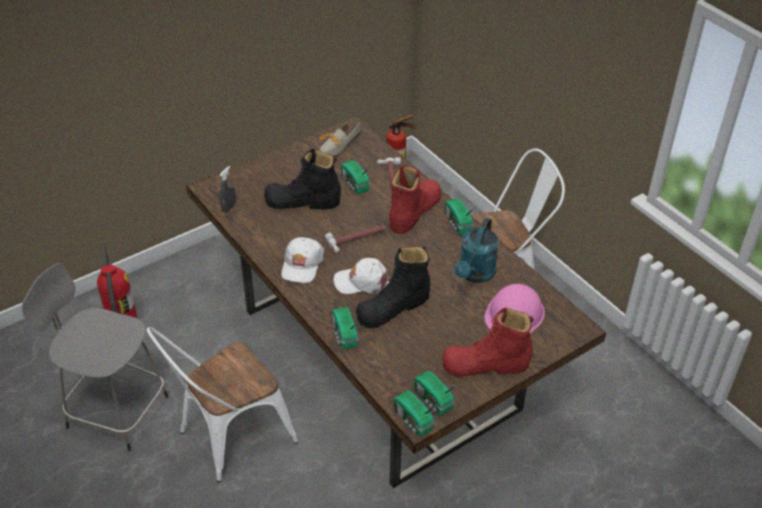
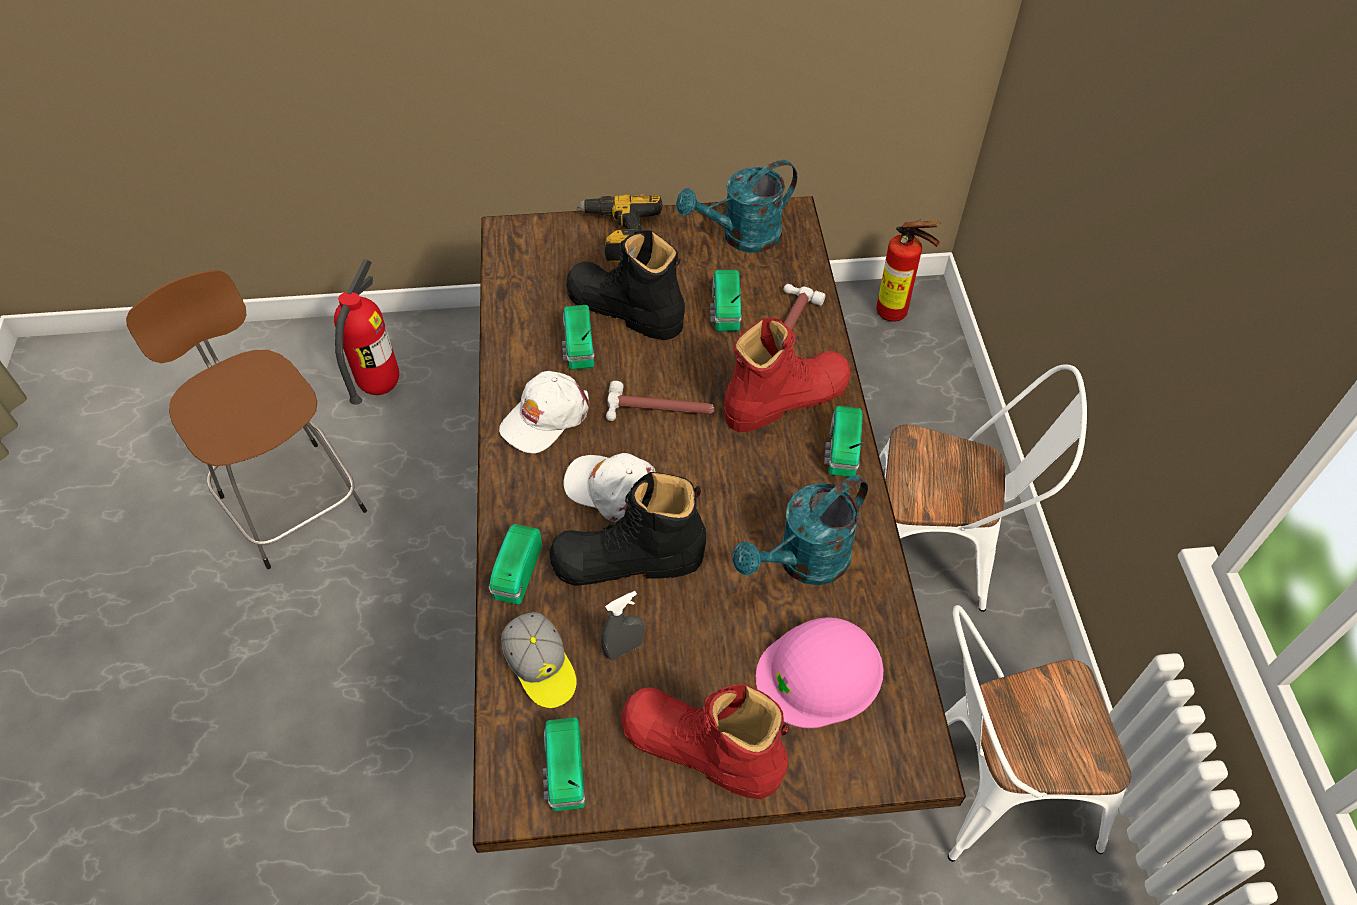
camera: 30 degrees right, 10 degrees up
grey stool [22,263,168,451] -> brown stool [126,270,367,569]
white chair [146,327,298,483] -> white chair moved to [945,605,1131,862]
grey spray bottle [220,166,236,213] -> grey spray bottle moved to [601,591,644,660]
shoe [320,121,361,157] -> turquoise watering can [676,160,797,253]
radio [394,391,437,437] -> radio moved to [562,305,594,370]
none -> cap [501,612,577,708]
none -> power drill [577,194,662,262]

